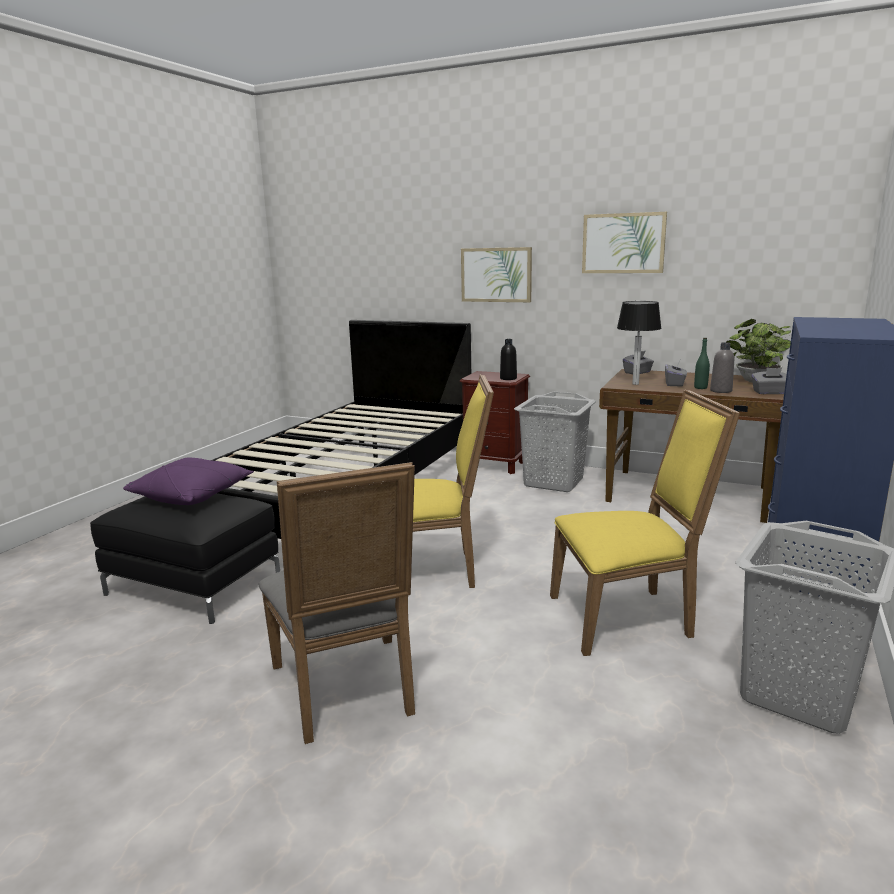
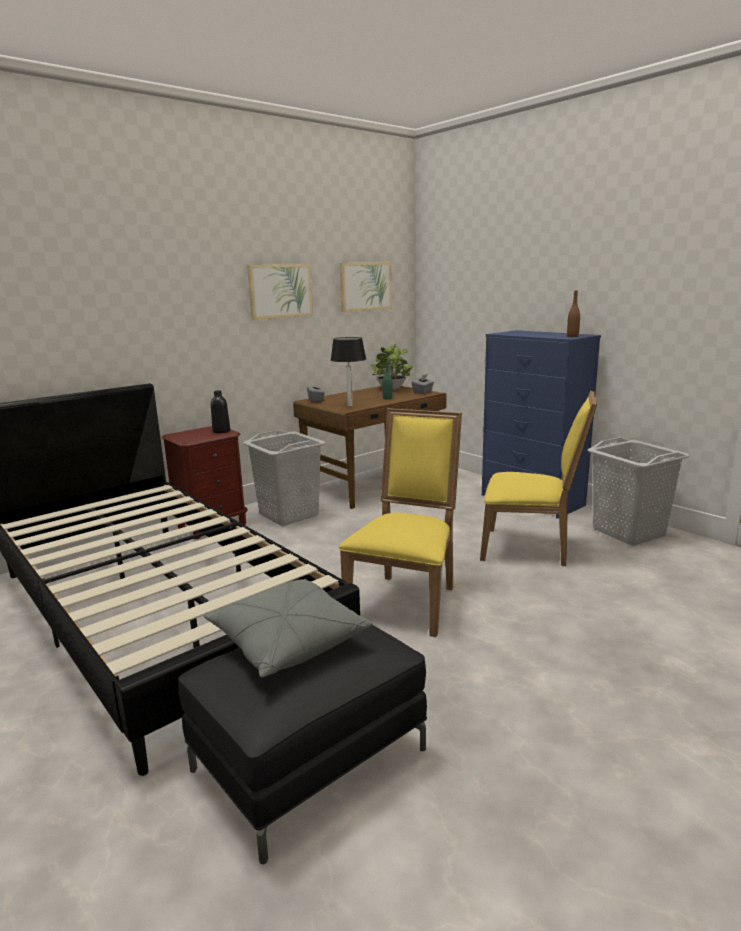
camera: 65 degrees left, 0 degrees up
purple pillow [123,457,254,505] -> grey pillow [204,579,372,678]
grey chair [258,462,415,744] -> none
picture [461,247,532,302] -> picture moved to [340,262,392,312]
yellow chair [550,389,740,656] -> yellow chair turned 90 degrees clockwise [480,390,597,566]
grey tissue box [665,361,687,386] -> none
grey bottle [710,342,734,393] -> none
none -> brown bottle [567,290,580,337]

